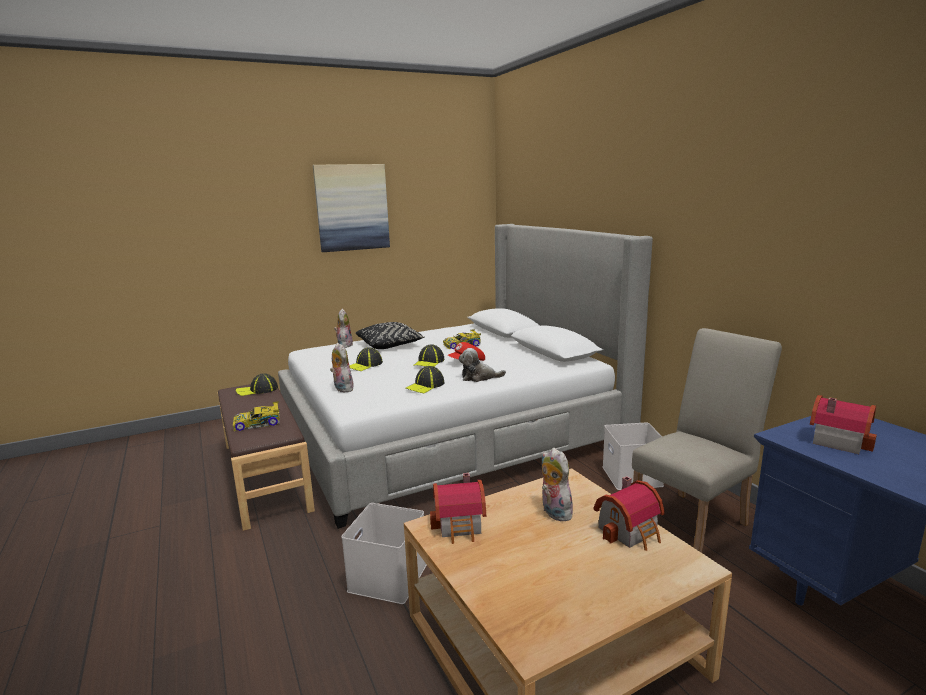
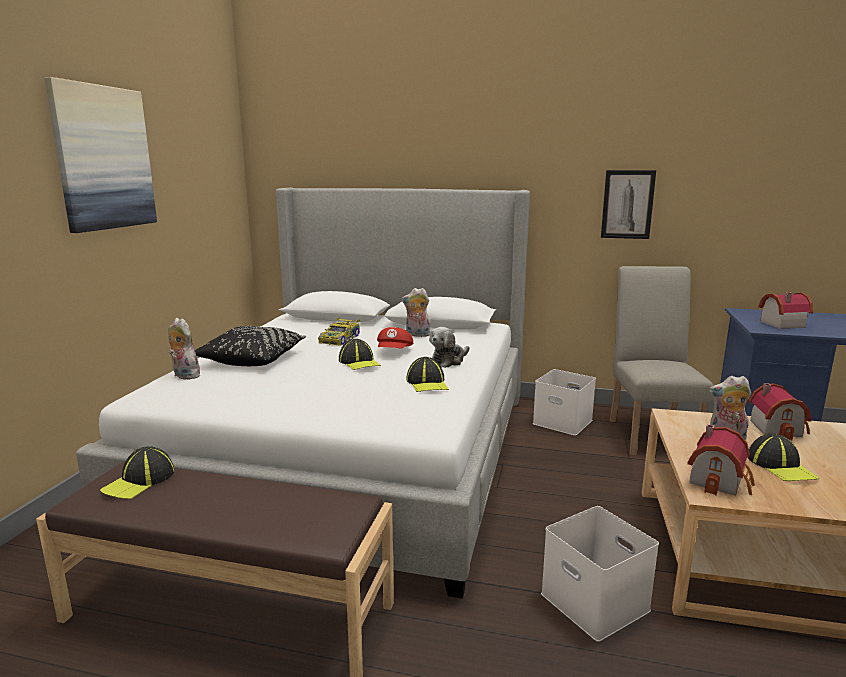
camera: 50 degrees left, 0 degrees up
toy car [233,401,280,431] -> none
plush toy [330,343,354,393] -> plush toy moved to [402,288,431,337]
cap [349,347,383,371] -> cap moved to [748,433,819,481]
none -> picture [601,170,656,239]

